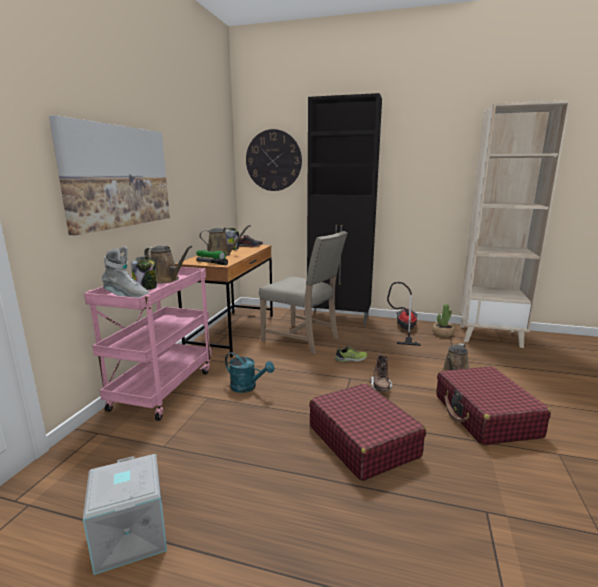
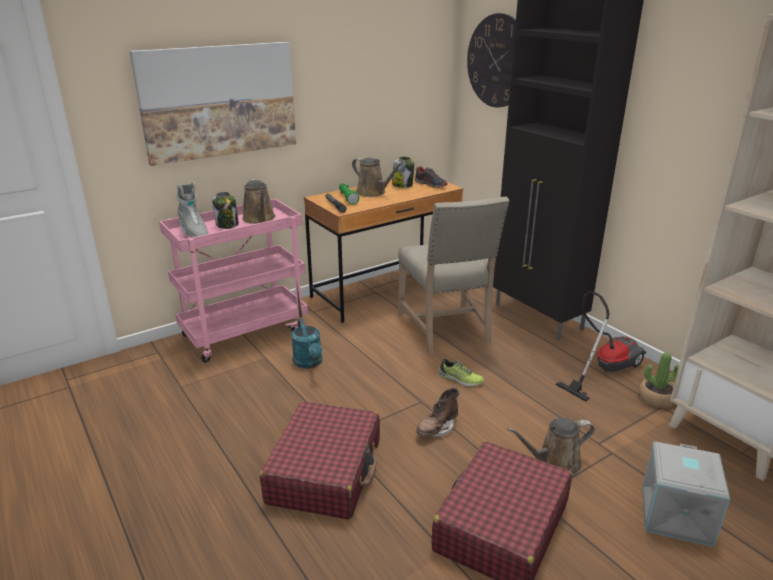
camera: 40 degrees right, 10 degrees up
grey storage box [83,454,167,575] -> grey storage box moved to [642,442,730,547]

